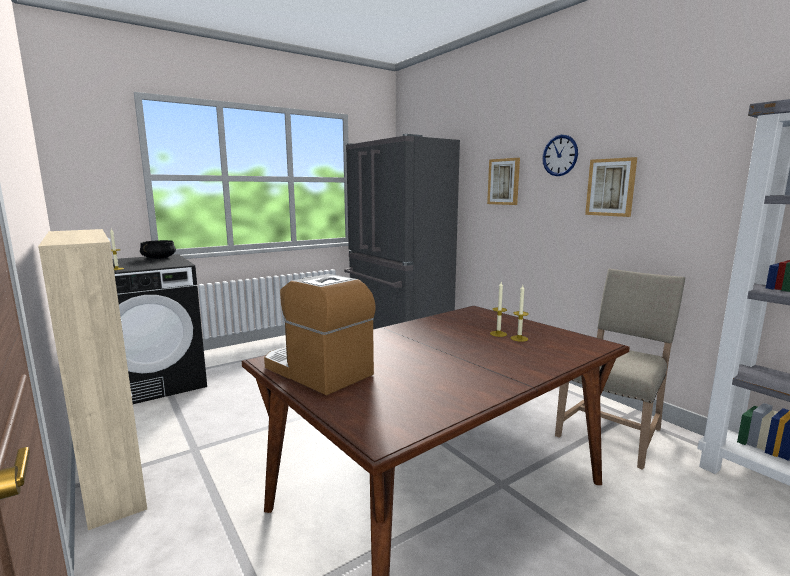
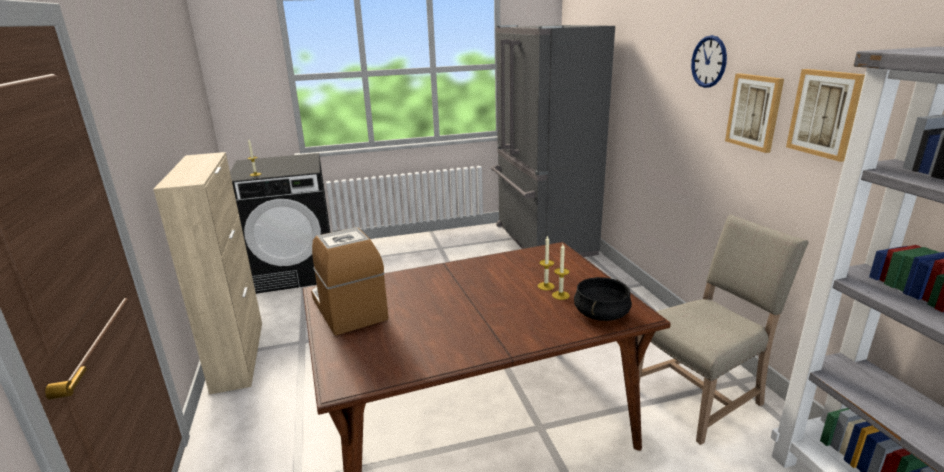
camera: 20 degrees right, 10 degrees up
black cooking pot [140,240,176,259] -> black cooking pot moved to [574,277,632,321]
picture [487,158,520,205] -> picture moved to [786,69,865,162]

